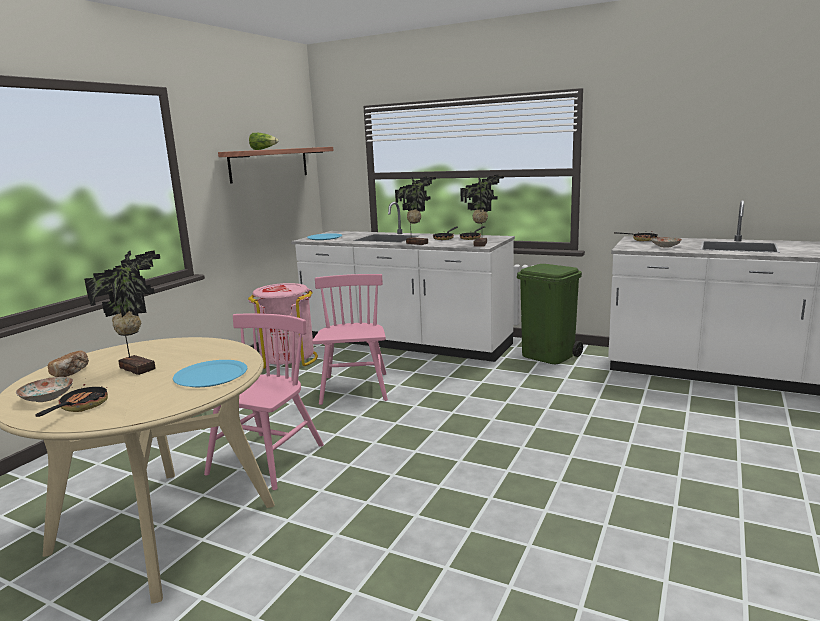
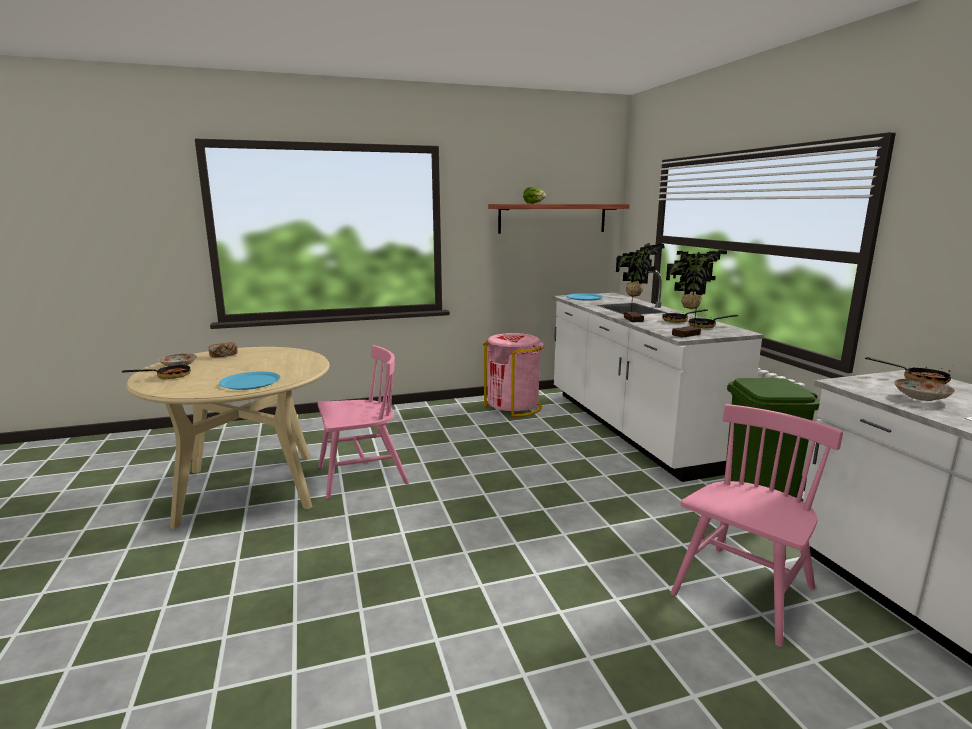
camera: 45 degrees right, 0 degrees up
potted plant [84,250,160,375] -> none
pink chair [312,274,388,405] -> pink chair moved to [671,404,843,647]

